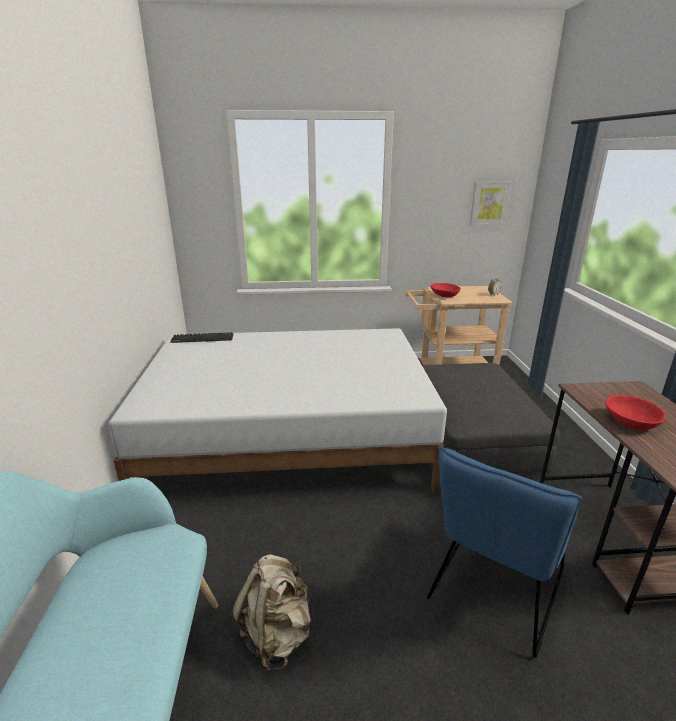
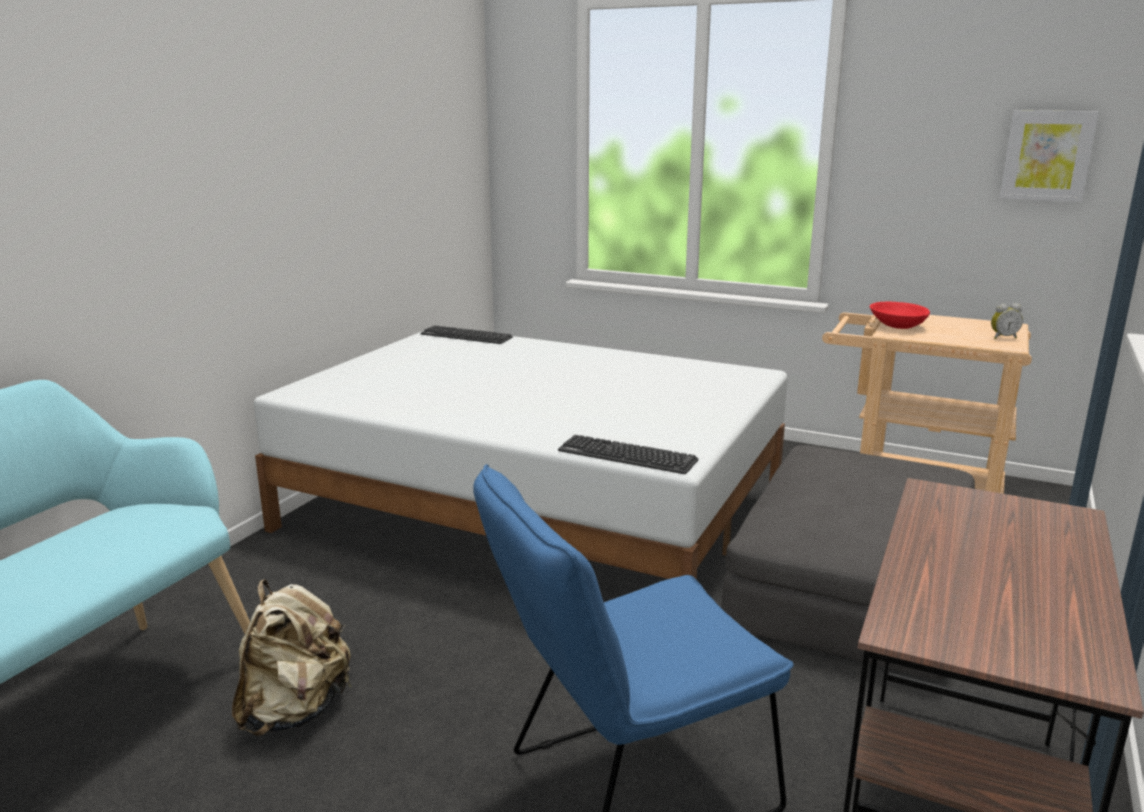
camera: 30 degrees right, 5 degrees down
red bowl [605,395,666,430] -> none
none -> keyboard [558,435,699,474]

